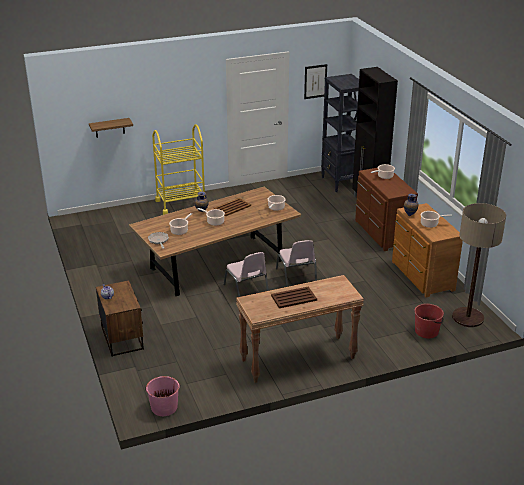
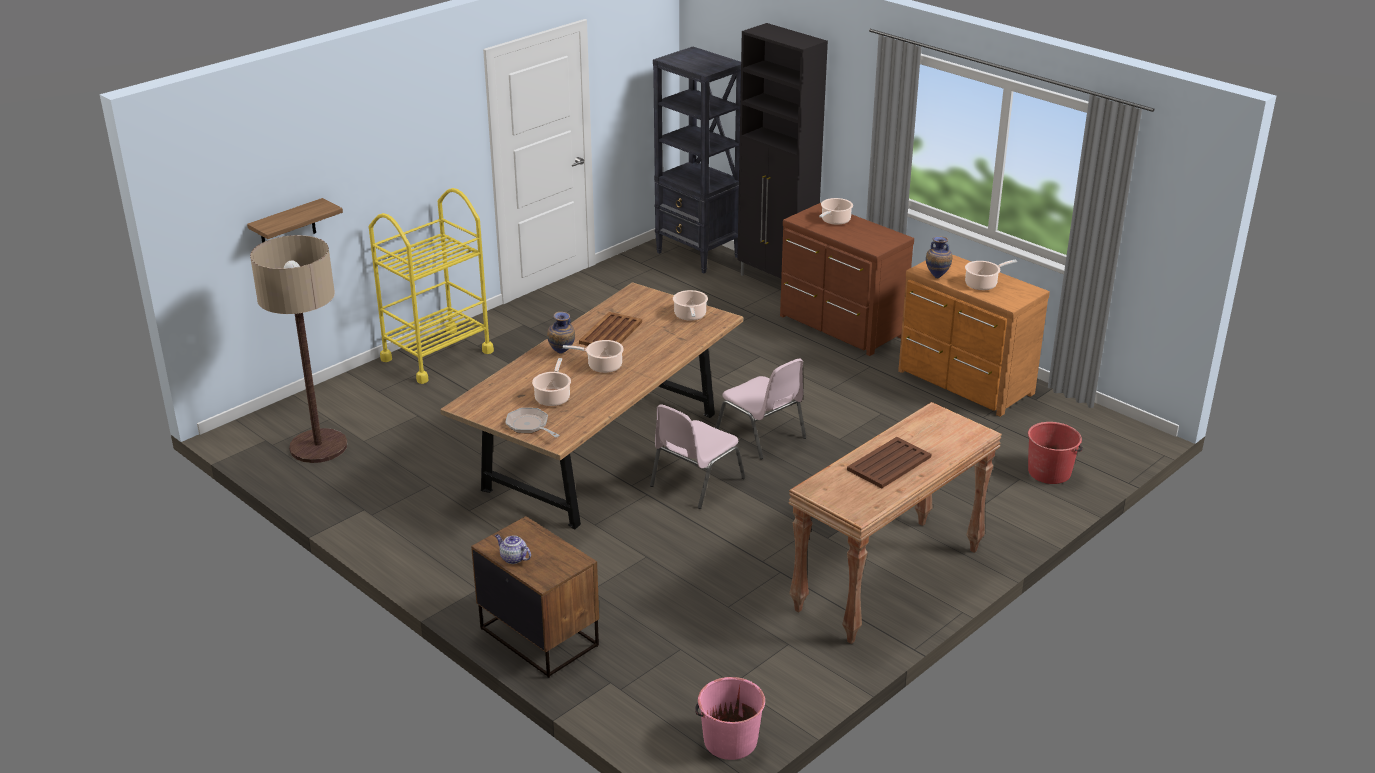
camera: 25 degrees left, 0 degrees up
pink chair [224,252,269,297] -> pink chair turned 90 degrees clockwise [650,404,745,509]
picture [304,64,327,99] -> none
floor lamp [452,203,506,327] -> floor lamp moved to [250,235,347,463]

